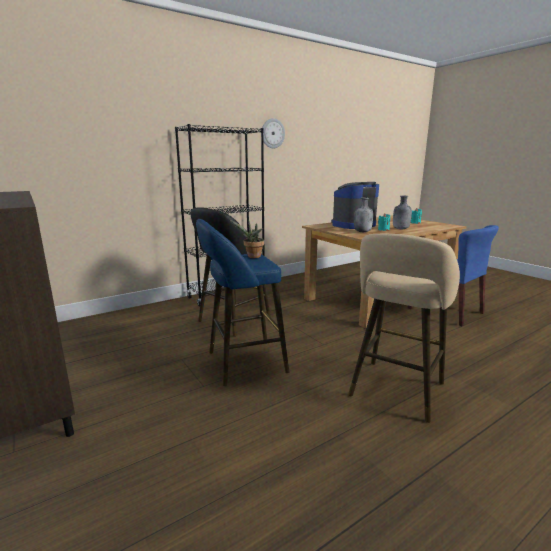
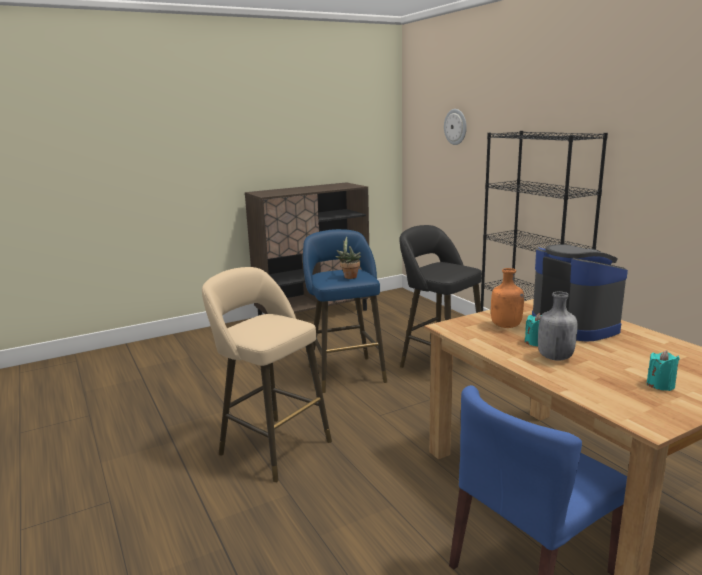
camera: 95 degrees right, 0 degrees up
wall clock [262,118,285,148] -> wall clock moved to [444,109,467,145]
grey bottle [354,197,373,232] -> orange bottle [491,268,524,328]

